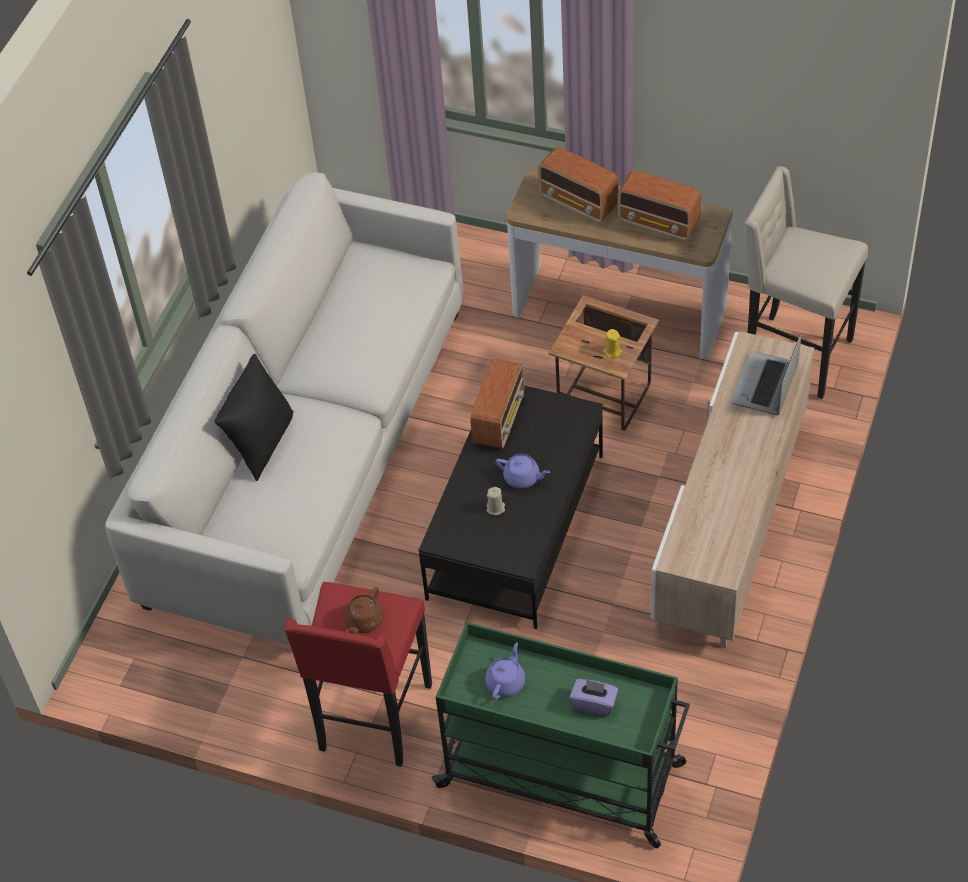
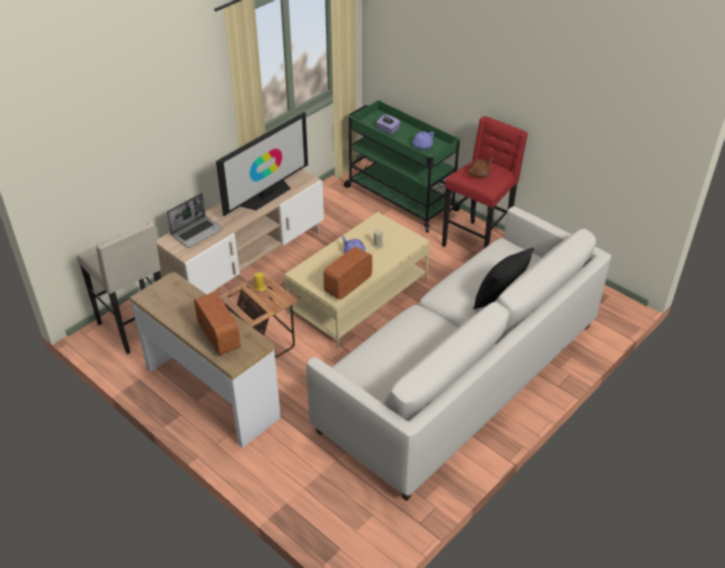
camera: 160 degrees left, 10 degrees down
black coffee table [419,385,603,629] -> beige coffee table [284,212,430,348]
radio [617,170,701,241] -> none
none -> television [216,111,308,216]

